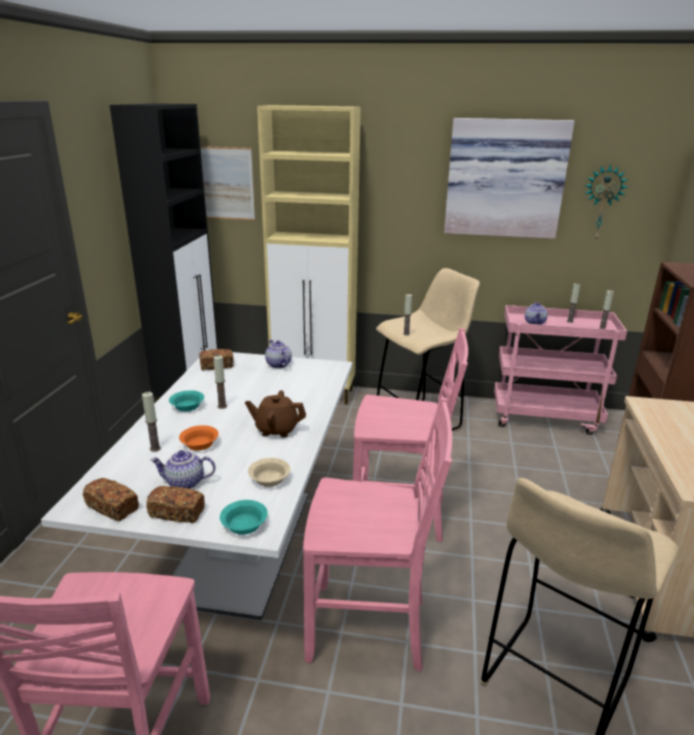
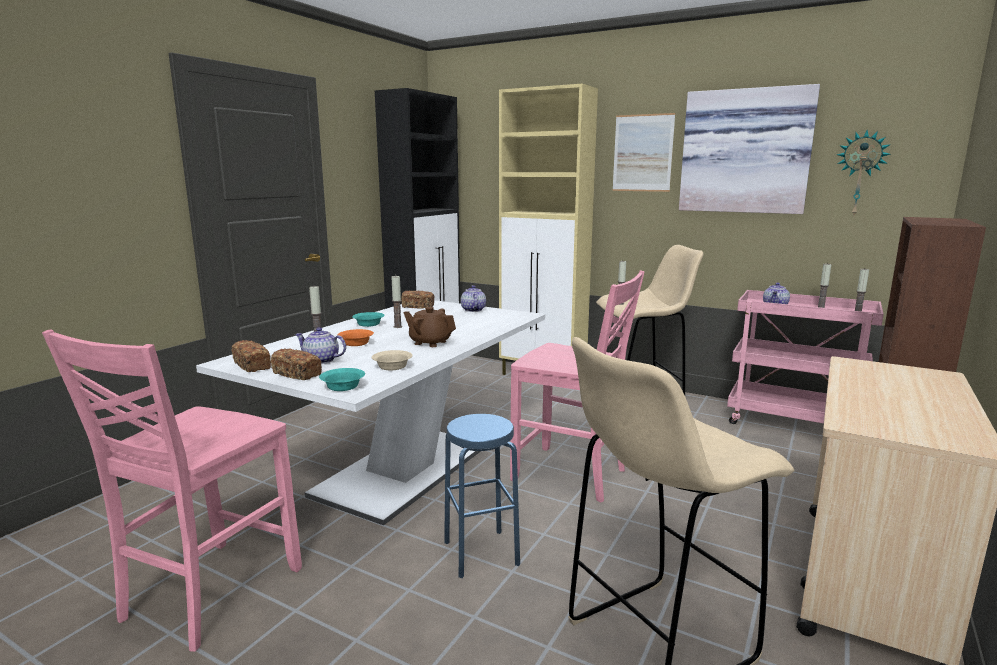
camera: 20 degrees right, 10 degrees down
picture [200,146,255,220] -> picture moved to [612,113,675,192]
pink chair [303,397,452,672] -> blue stool [444,414,520,578]

